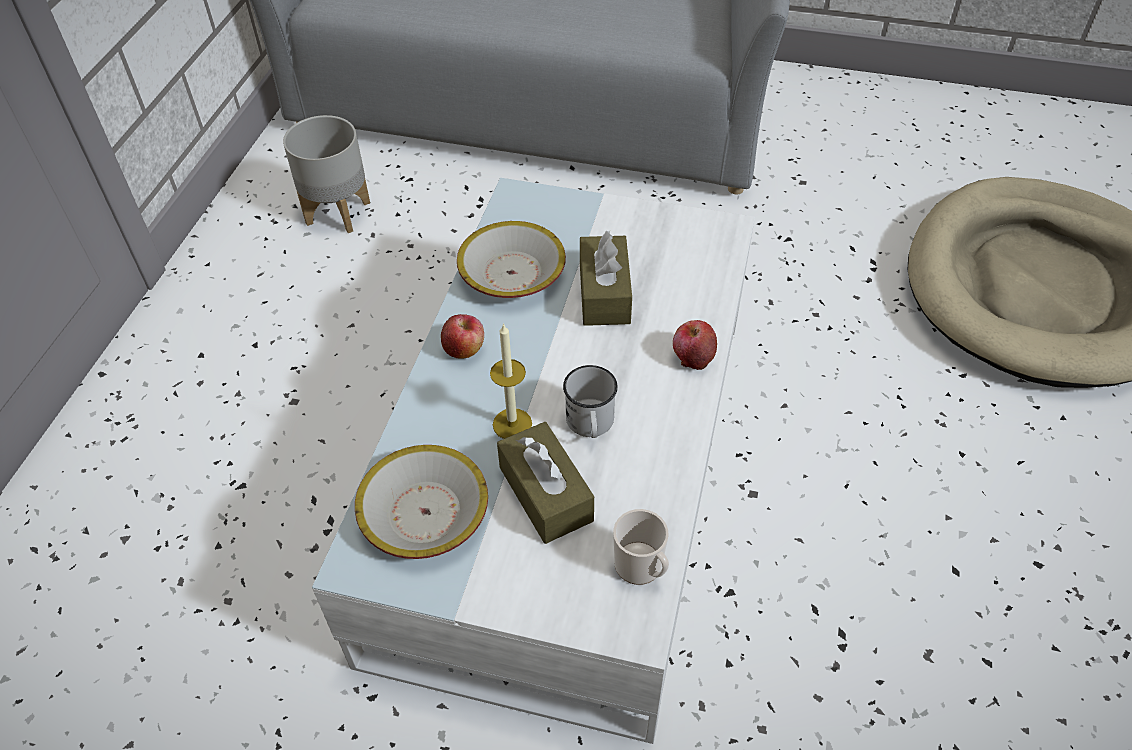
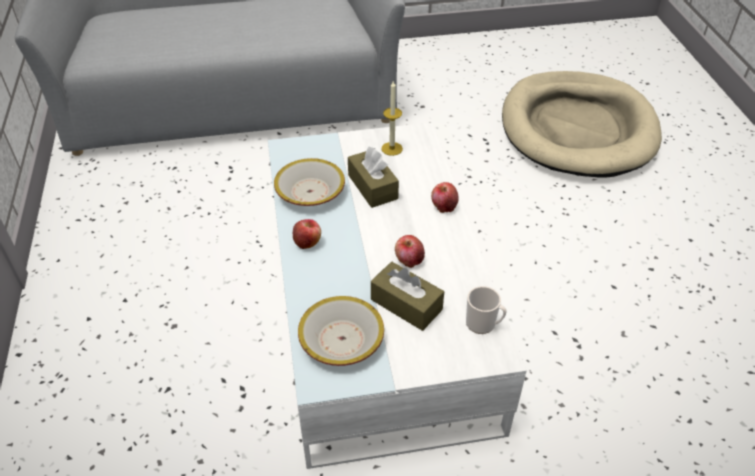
camera: 25 degrees left, 5 degrees down
grey planter [283,115,370,233] -> none
candle [490,323,532,439] -> candle moved to [381,81,403,156]
white mug [563,365,618,438] -> apple [395,235,425,268]

